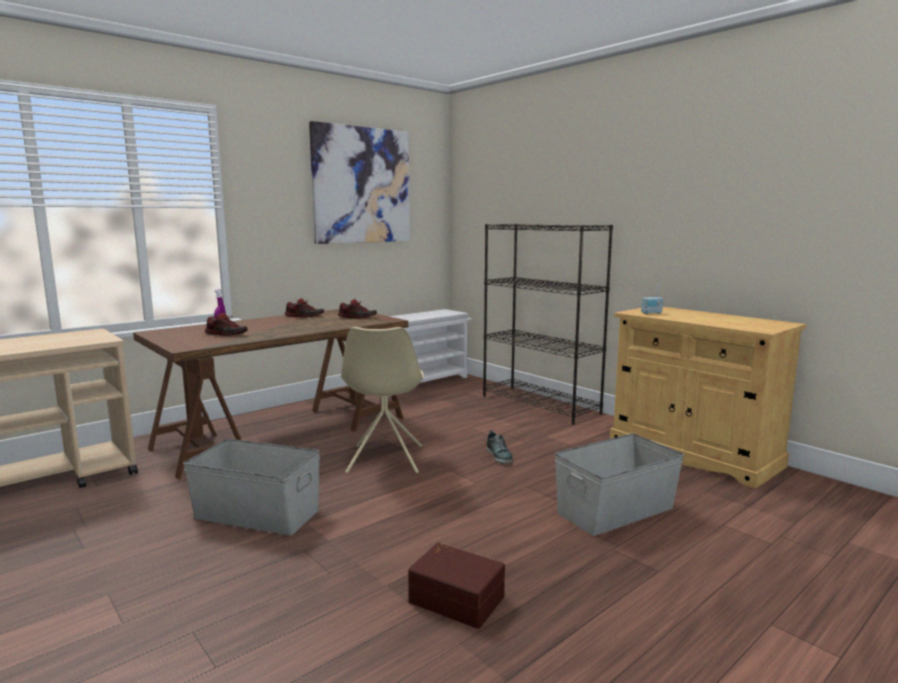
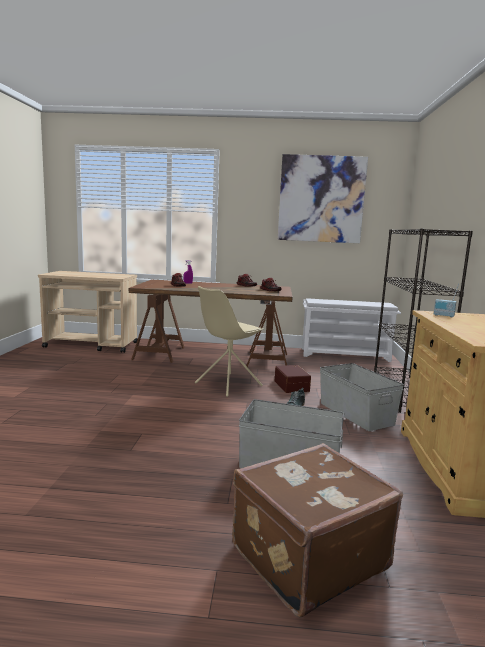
camera: 45 degrees right, 0 degrees up
grey storage box [183,439,320,535] -> grey storage box moved to [320,363,404,431]
brown storage box [408,542,505,629] -> brown storage box moved to [275,365,311,393]
none -> brown suitcase [232,443,403,618]

